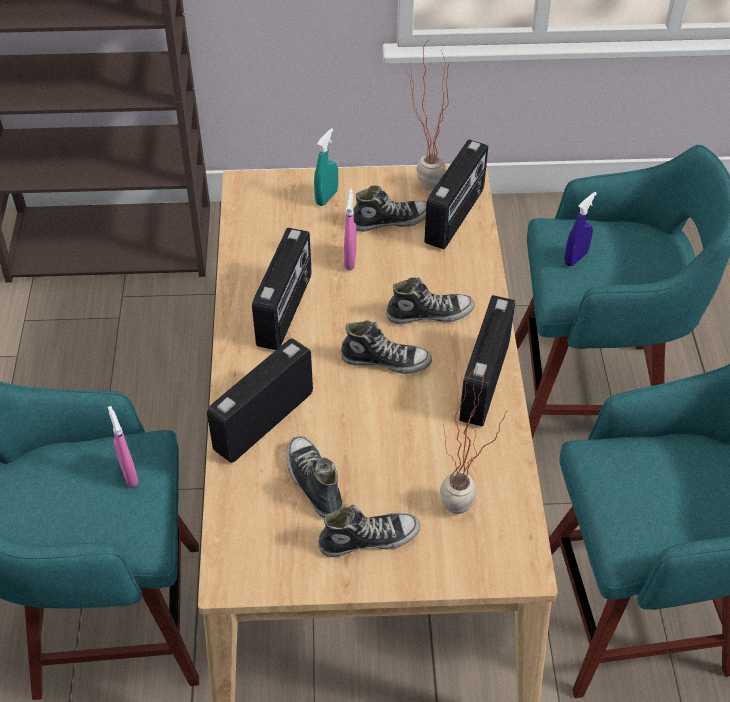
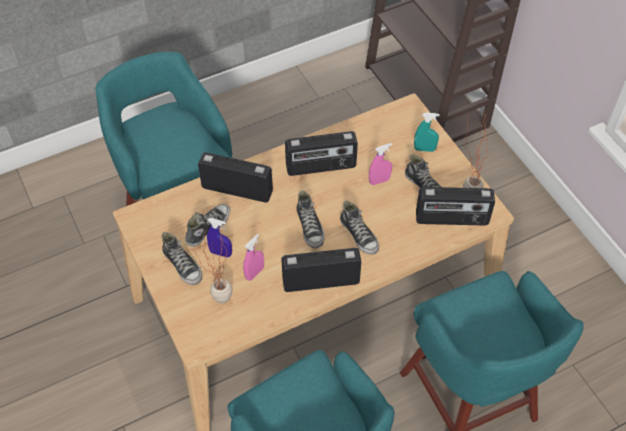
camera: 65 degrees right, 5 degrees up
pink spray bottle [108,406,139,487] -> pink spray bottle moved to [243,234,264,280]
blue spray bottle [564,192,597,266] -> blue spray bottle moved to [207,218,232,258]

